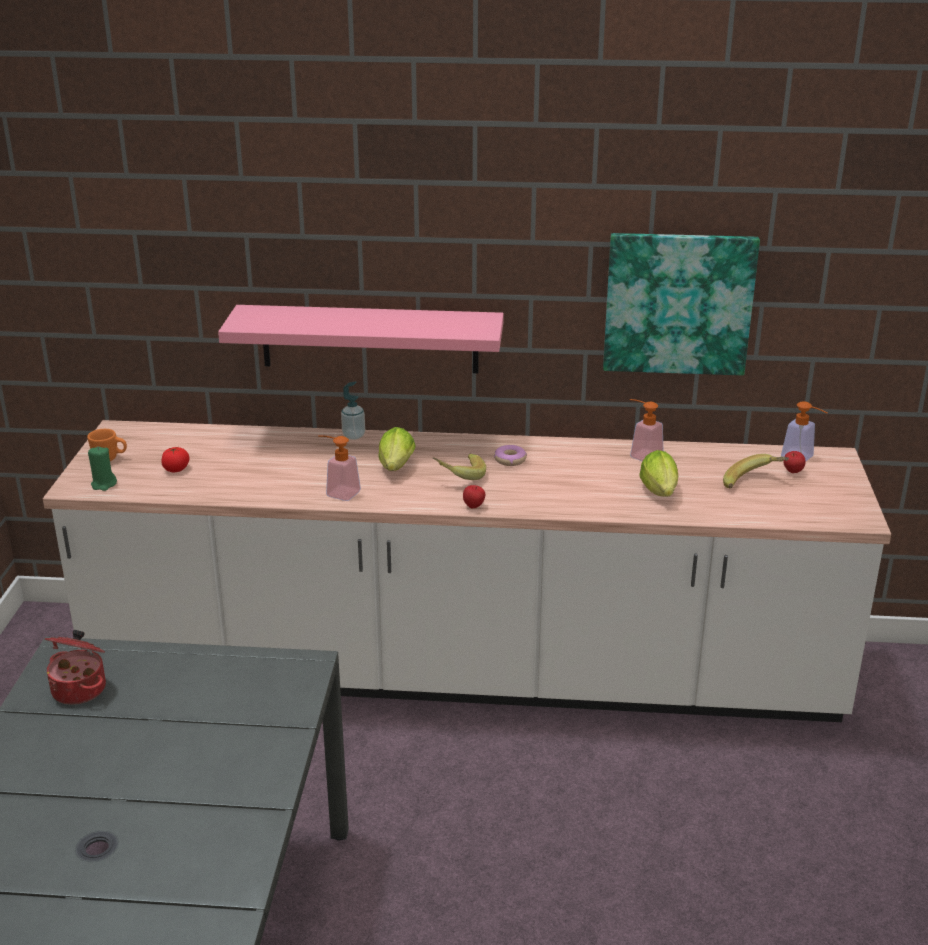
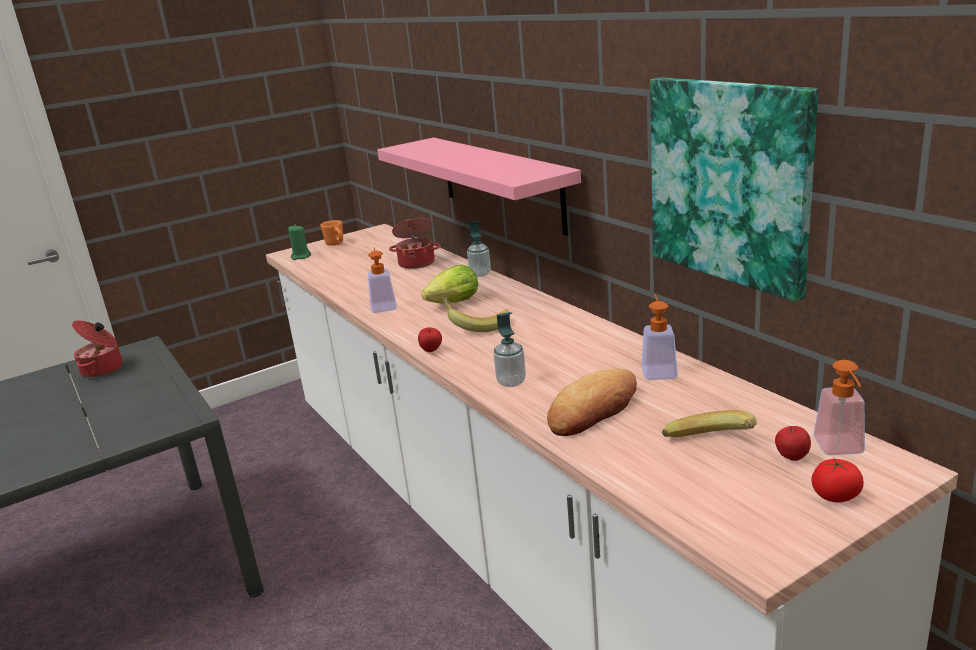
camera: 55 degrees right, 5 degrees down
tomato [161,447,189,472] -> tomato moved to [812,459,864,503]
donut [494,445,527,466] -> none
lettuce [639,450,678,496] -> bread [547,368,637,436]
none -> cooking pot [389,218,441,269]
none -> soap dispenser [493,312,526,387]

